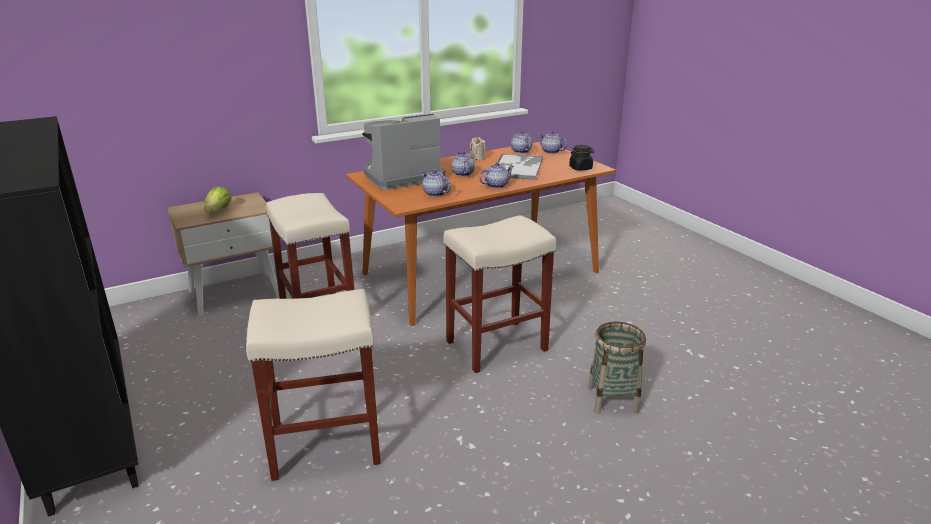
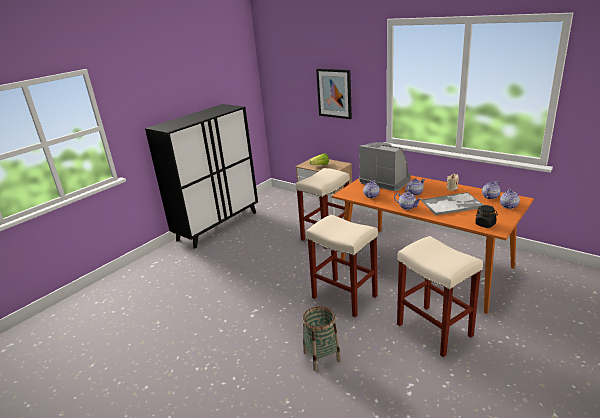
camera: 70 degrees right, 0 degrees up
beige stool [246,289,381,481] -> beige stool moved to [397,236,483,357]
none -> picture [316,68,352,119]

